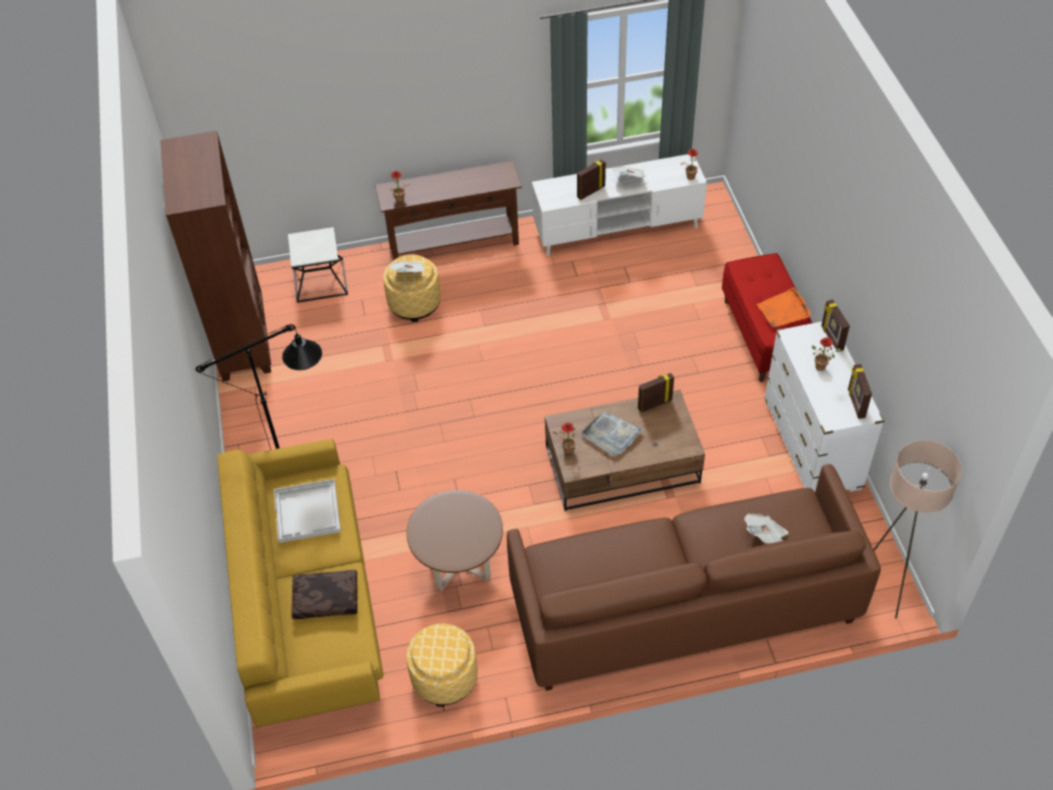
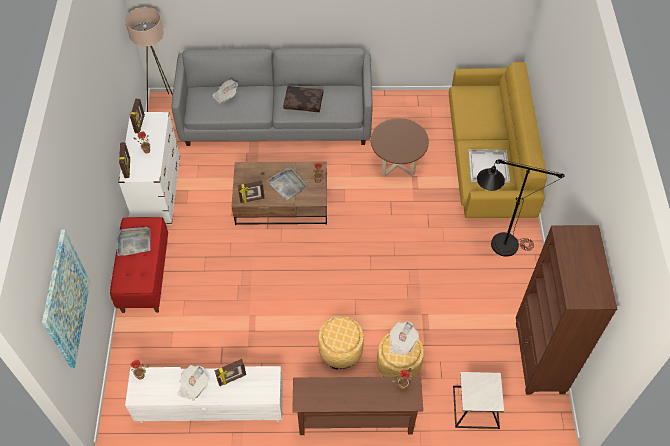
camera: 170 degrees left, 5 degrees up
brown pillow [291,570,357,619] -> brown pillow moved to [283,86,323,112]
ottoman [406,624,478,707] -> ottoman moved to [318,316,364,369]
brown sofa [507,464,881,691] -> grey sofa [171,48,373,146]
orange tray [757,287,811,327] -> grey tray [116,227,151,256]
none -> picture [42,230,90,368]

